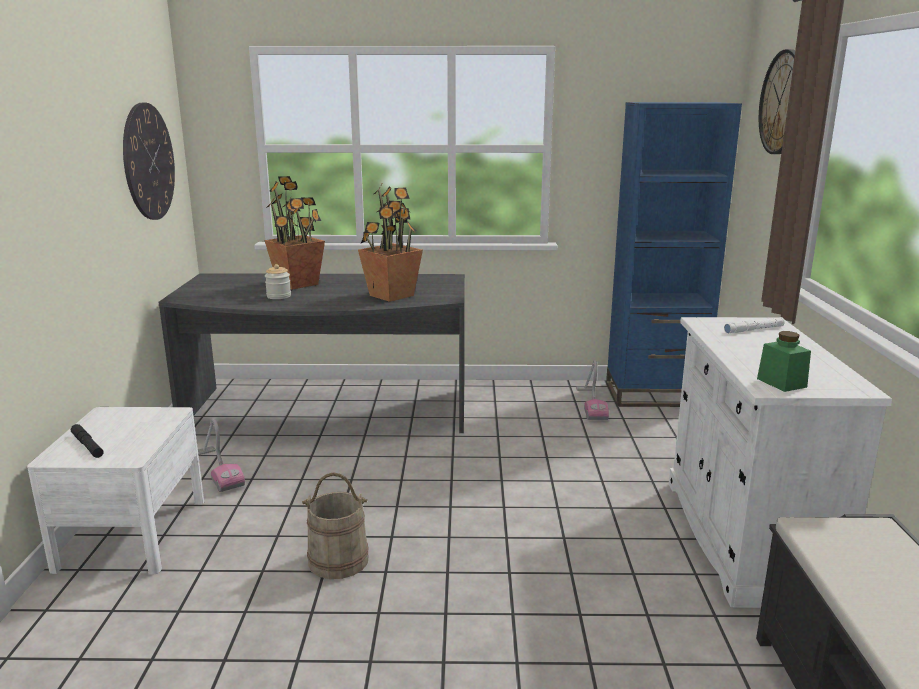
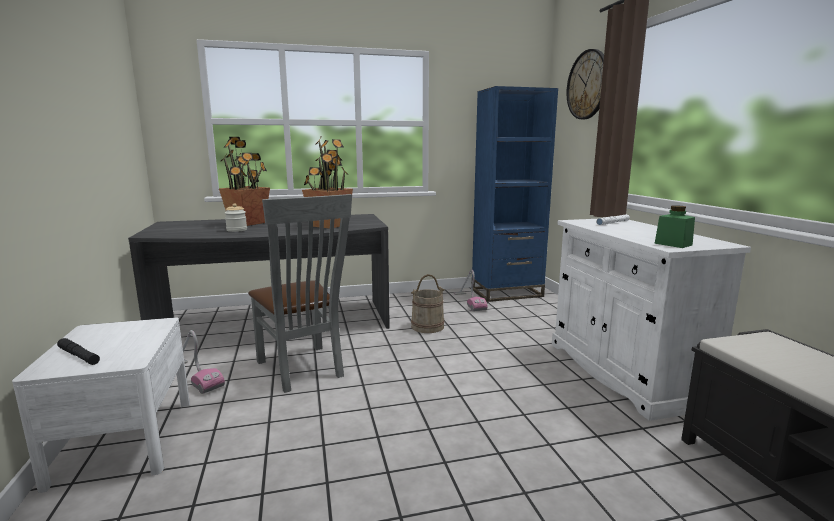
camera: 15 degrees left, 5 degrees down
wall clock [123,103,175,220] -> none
beige bucket [302,472,369,579] -> beige bucket moved to [411,274,445,333]
none -> grey chair [248,194,352,393]

